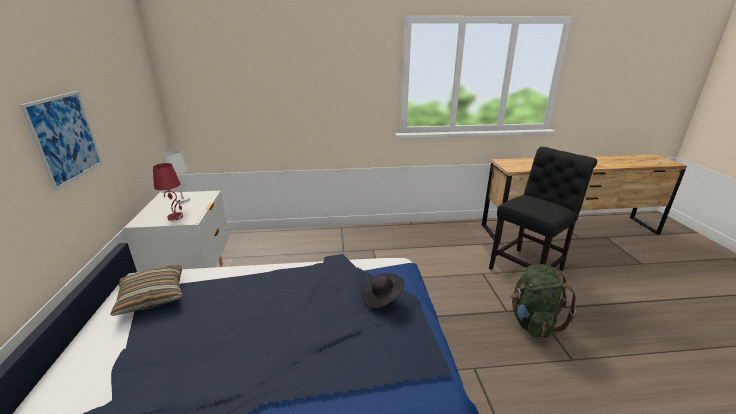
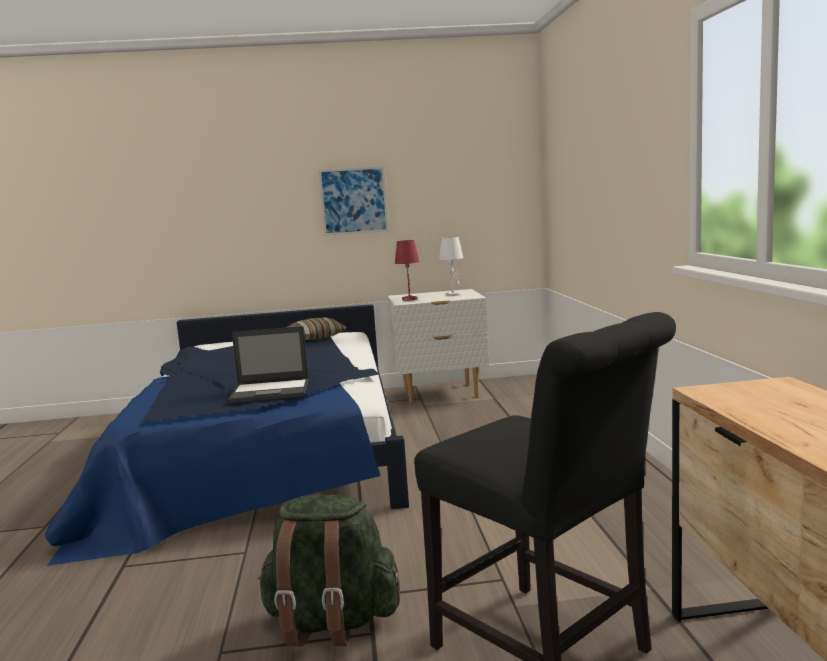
camera: 90 degrees right, 15 degrees down
black hat [362,273,405,308] -> laptop [228,326,309,403]

